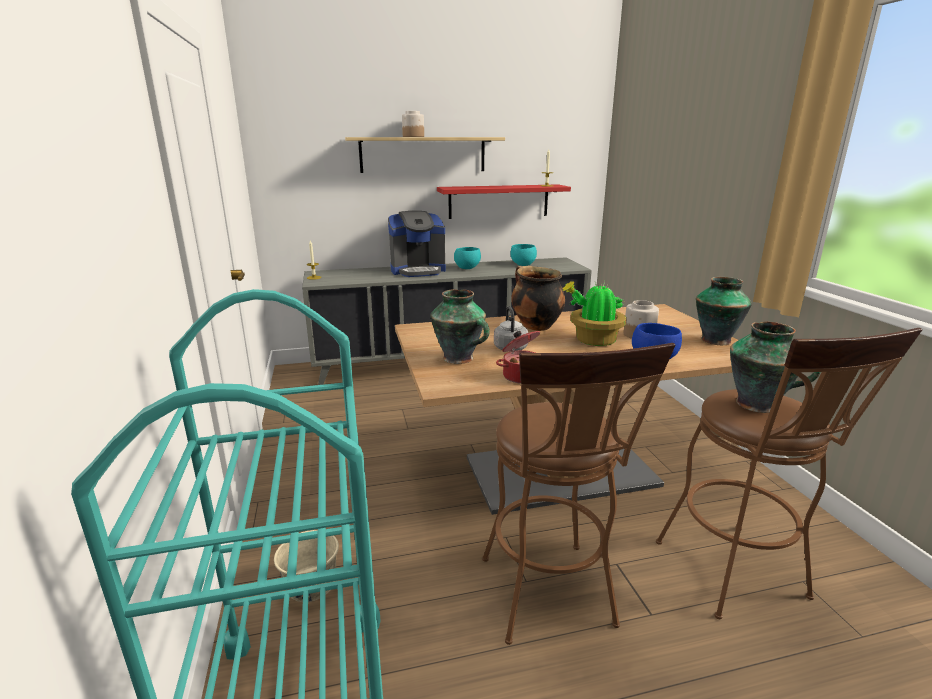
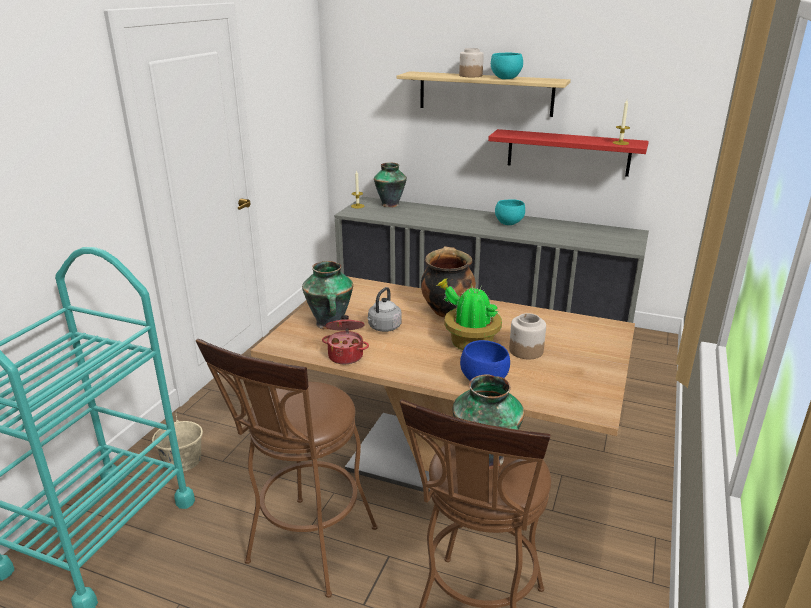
camera: 35 degrees right, 5 degrees up
coffee machine [388,211,446,277] -> none
turquoise bowl [510,244,537,266] -> turquoise bowl moved to [491,53,523,79]
vase [696,277,752,345] -> vase moved to [374,163,407,208]

